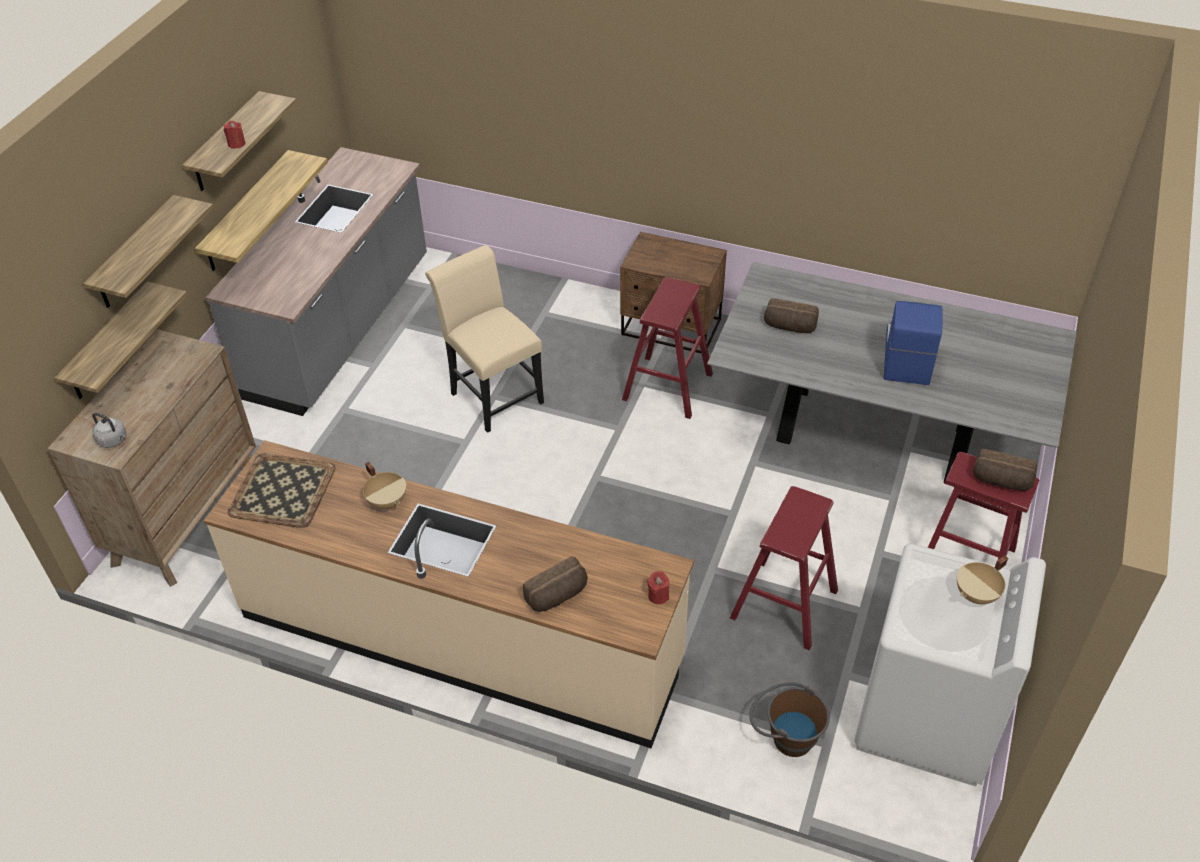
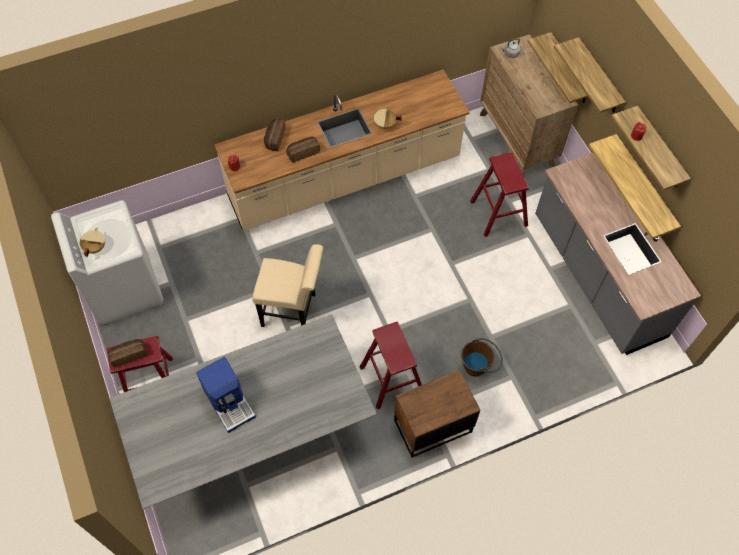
camera: 135 degrees right, 15 degrees up
tray [227,453,336,528] -> none
beige chair [425,245,544,433] -> beige chair moved to [252,244,323,327]
red stool [730,486,838,651] -> red stool moved to [470,152,529,237]
brown bucket [749,682,830,757] -> brown bucket moved to [461,338,503,377]
bread [764,298,819,333] -> bread moved to [286,137,320,163]

